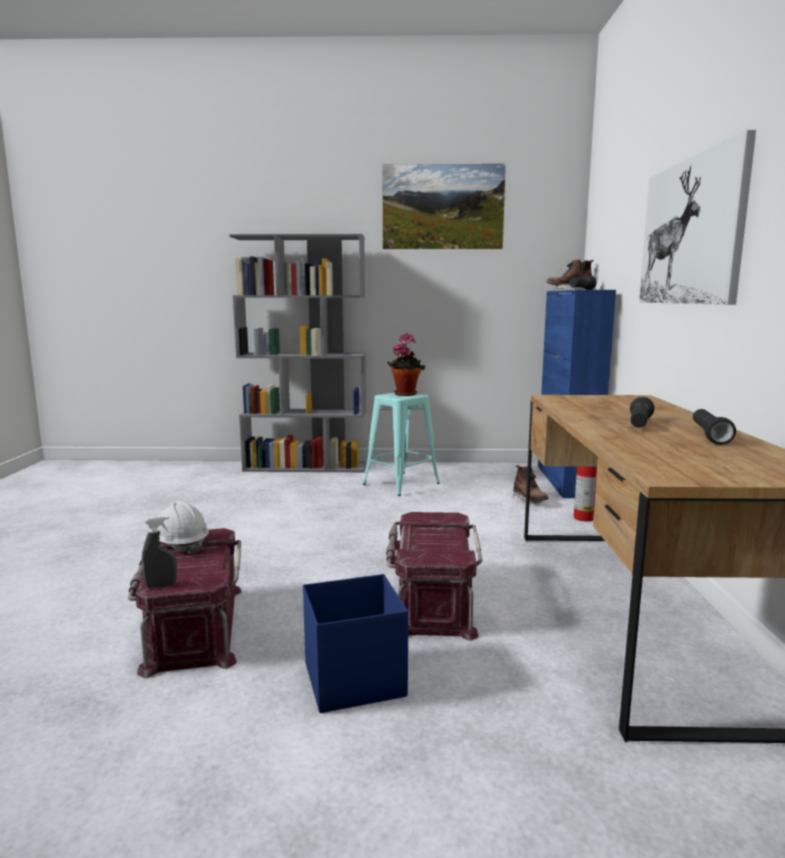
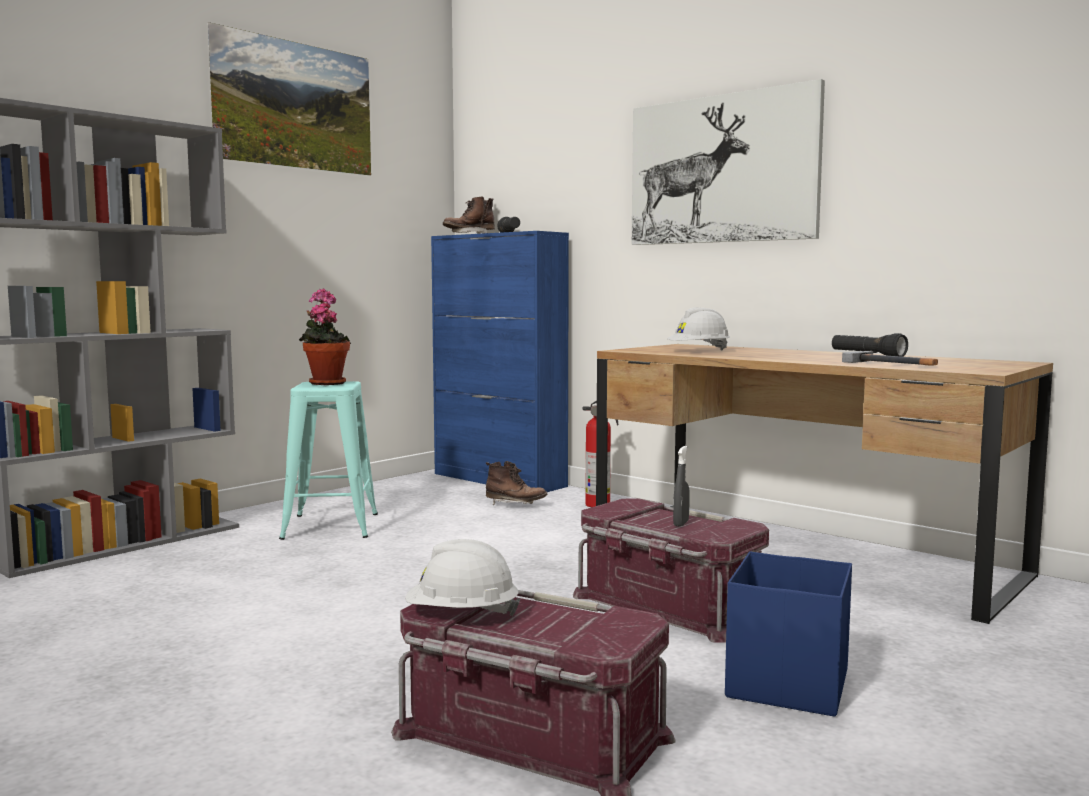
camera: 50 degrees left, 5 degrees down
grey spray bottle [142,516,177,588] -> grey spray bottle moved to [673,446,690,526]
black flashlight [630,397,655,427] -> none
none -> white hard hat [667,308,730,350]
none -> hammer [842,351,938,366]

